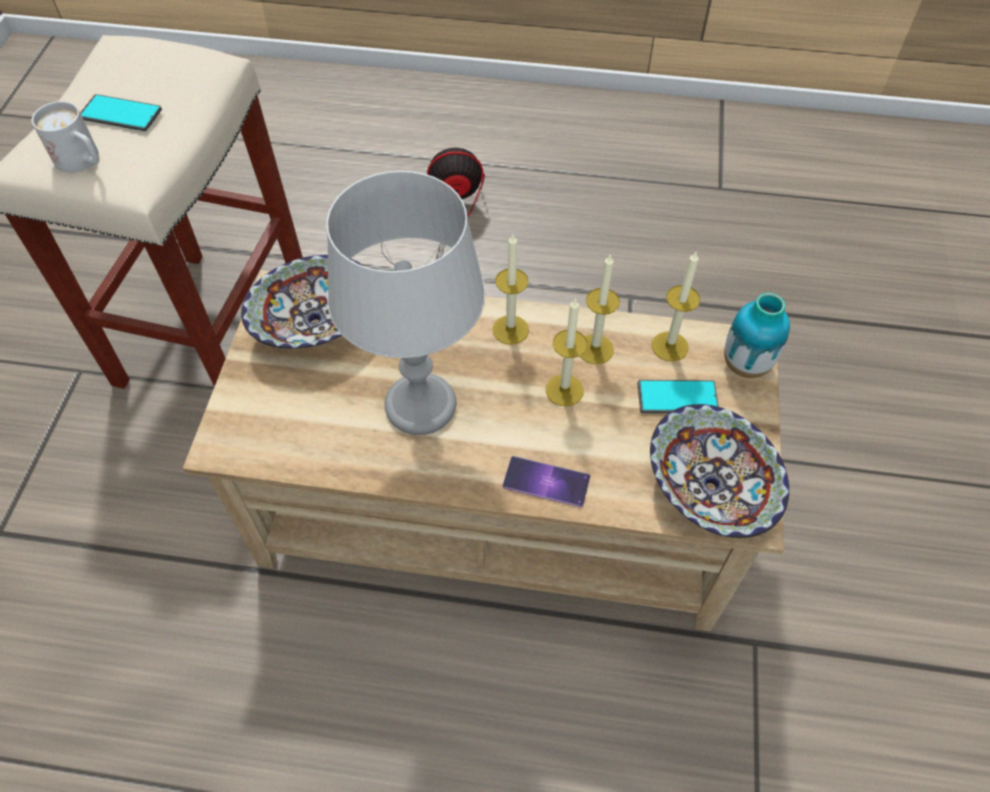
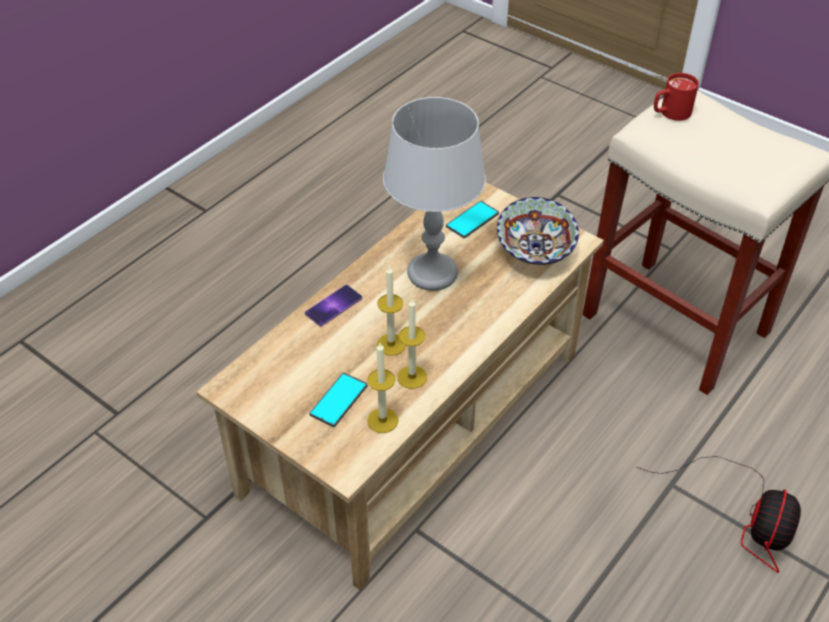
camera: 120 degrees right, 10 degrees down
white mug [31,101,99,173] -> red mug [654,73,699,121]
phone [80,94,162,131] -> phone moved to [446,201,499,238]
candle [493,234,529,345] -> none
bowl [650,404,789,538] -> none
vase [724,293,790,378] -> none

